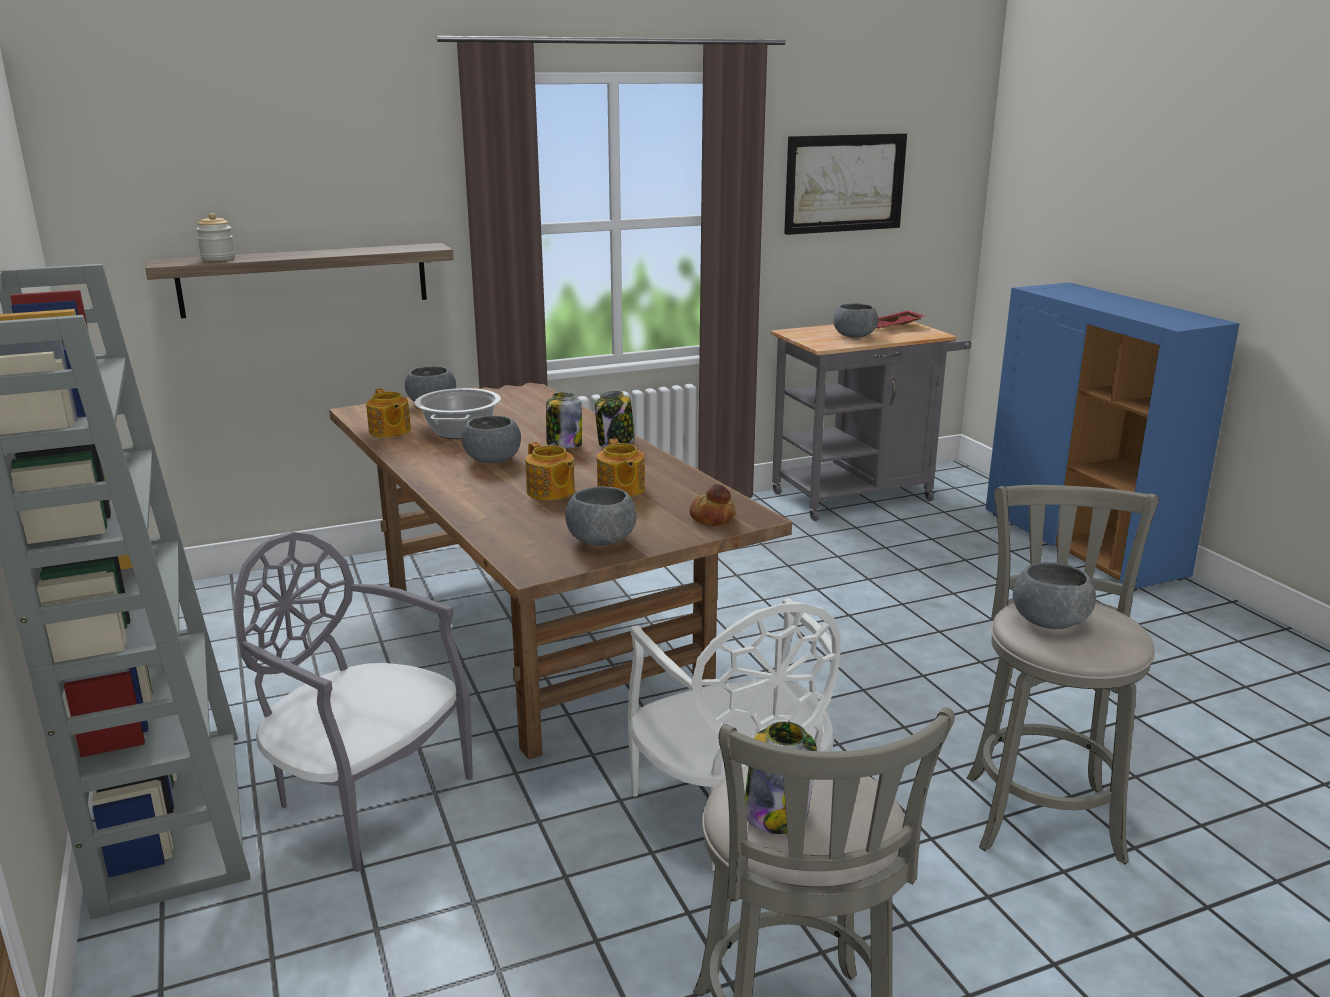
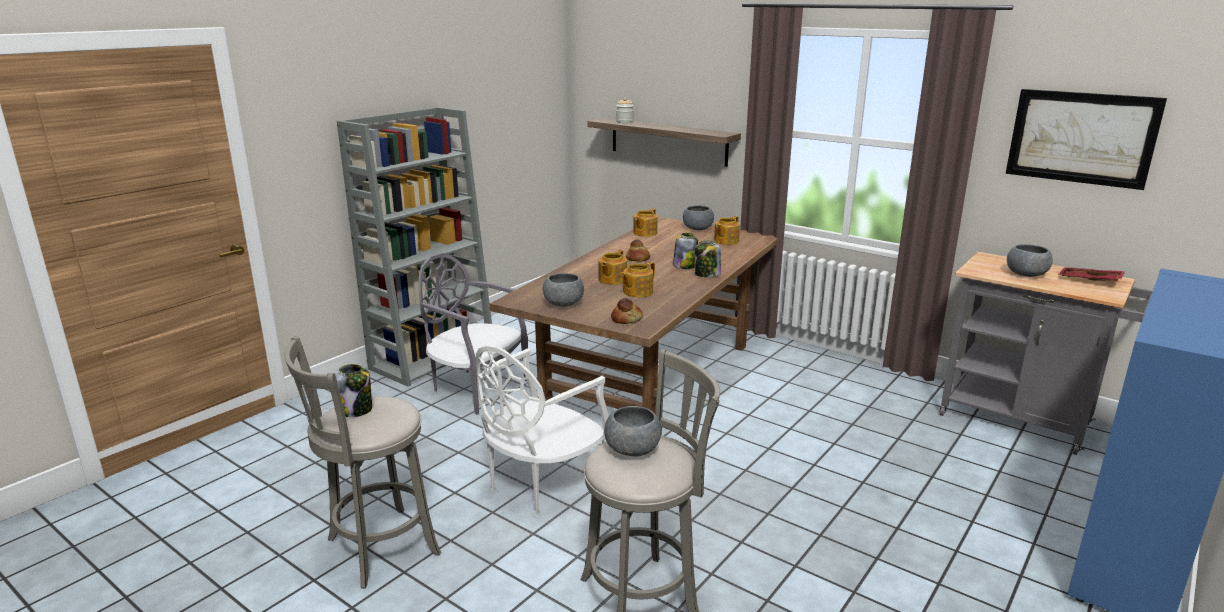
camera: 60 degrees right, 0 degrees up
grey chair [235,532,473,872] -> grey chair turned 60 degrees counterclockwise [418,253,528,415]
cooking pot [414,388,501,439] -> none
grey bowl [462,416,521,463] -> bread [626,239,650,262]
none -> teapot [714,216,740,245]

